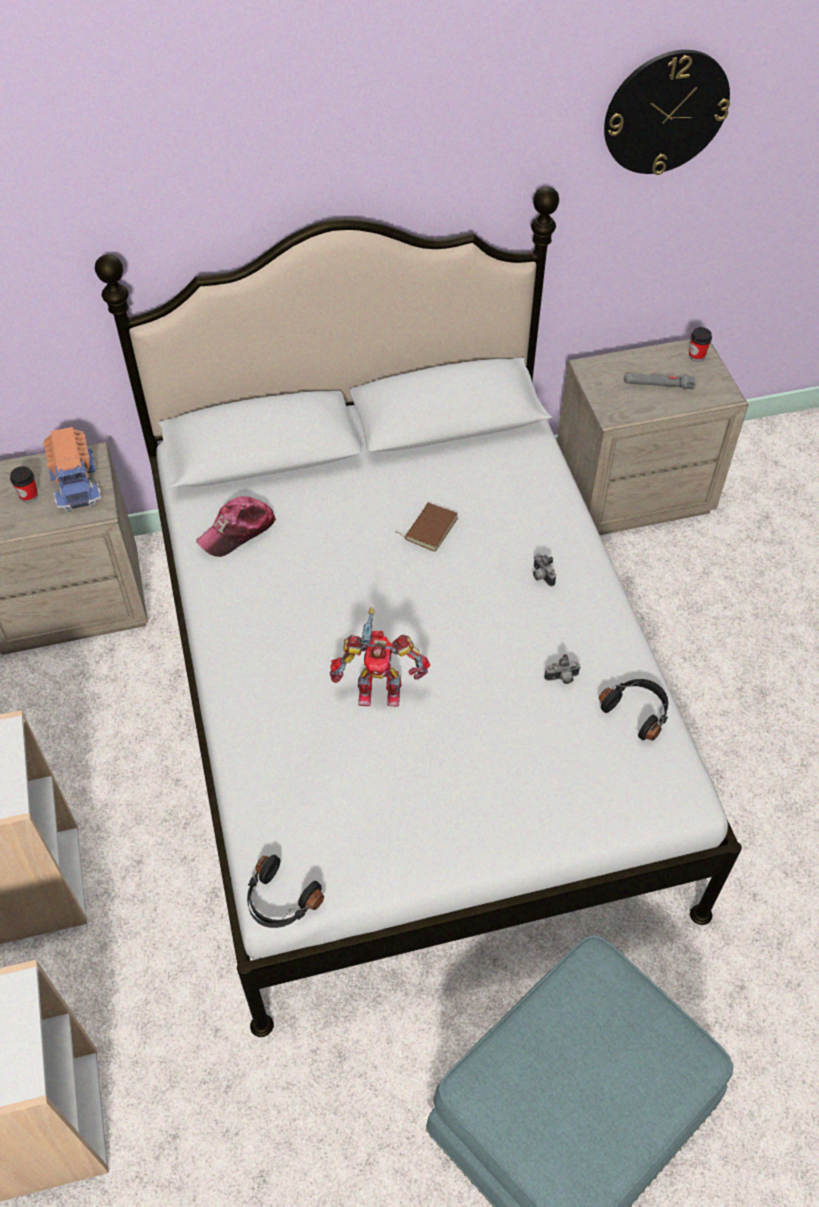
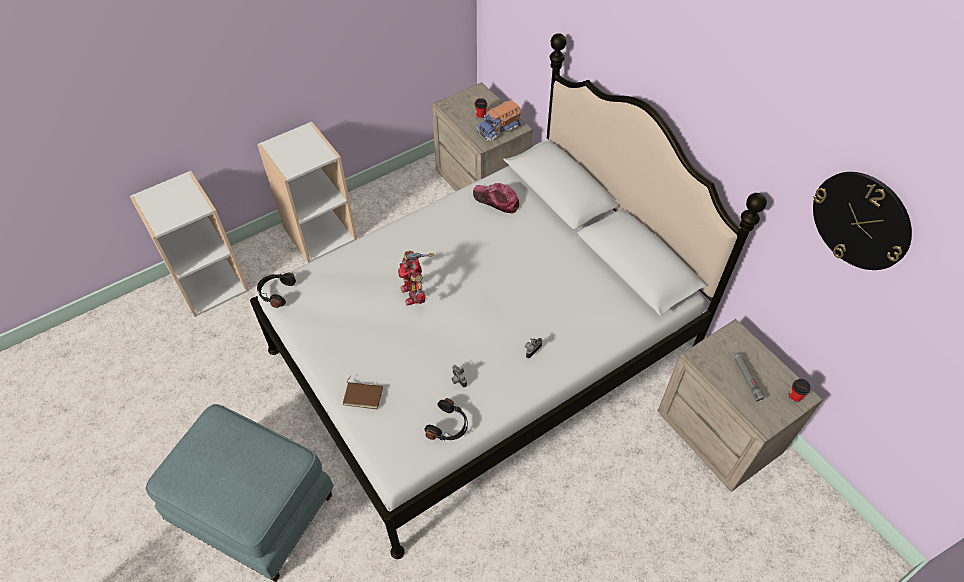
camera: 70 degrees right, 0 degrees up
brown book [396,503,458,552] -> brown book moved to [343,375,383,409]

